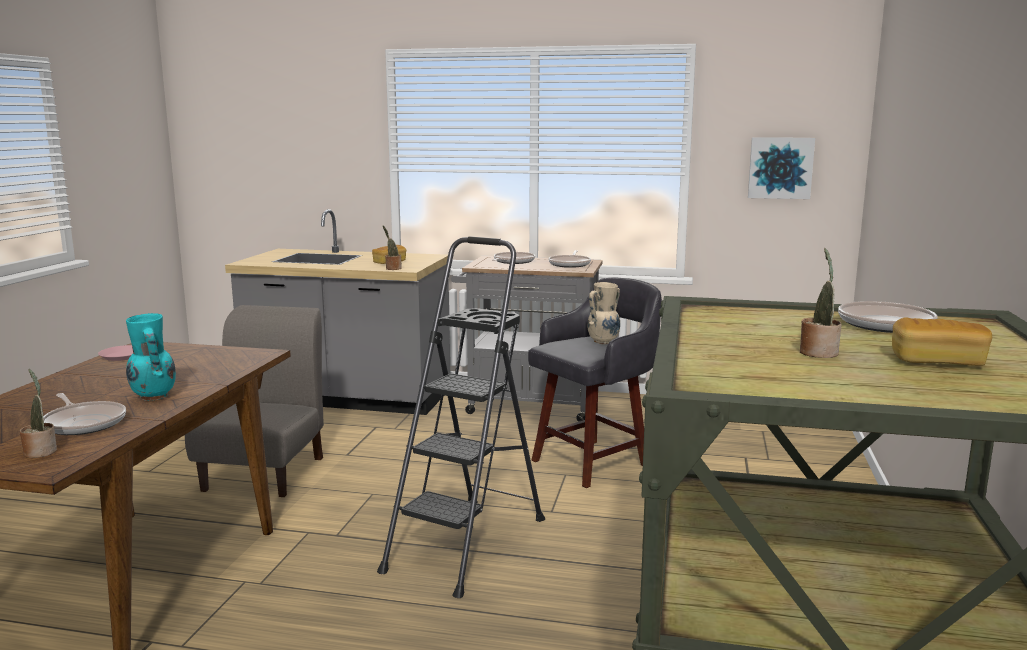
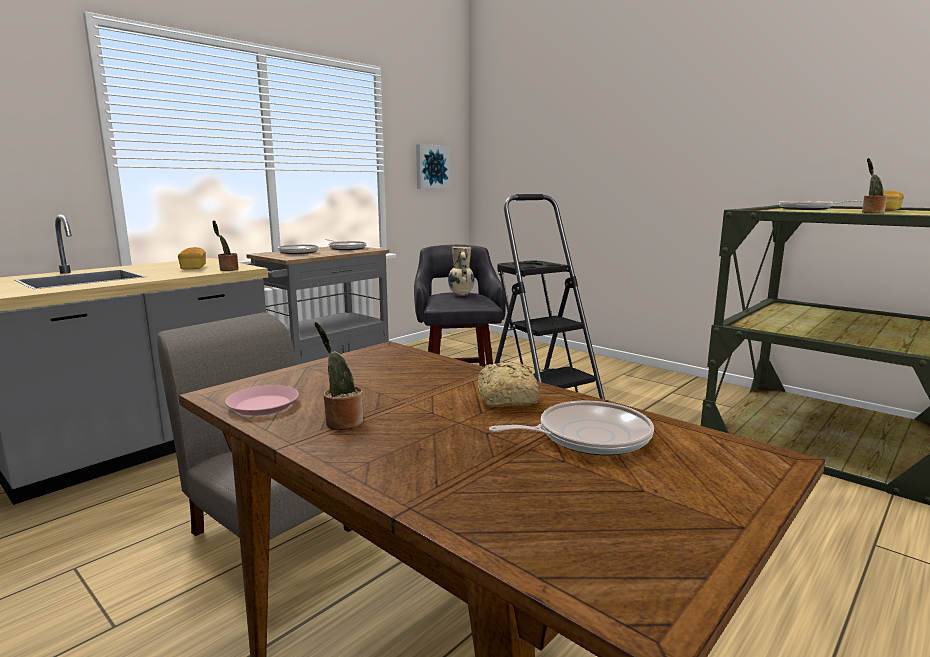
camera: 60 degrees left, 0 degrees up
potted plant [19,369,57,458] -> potted plant moved to [315,322,363,430]
turquoise vase [126,313,176,401] -> bread [478,362,540,407]

